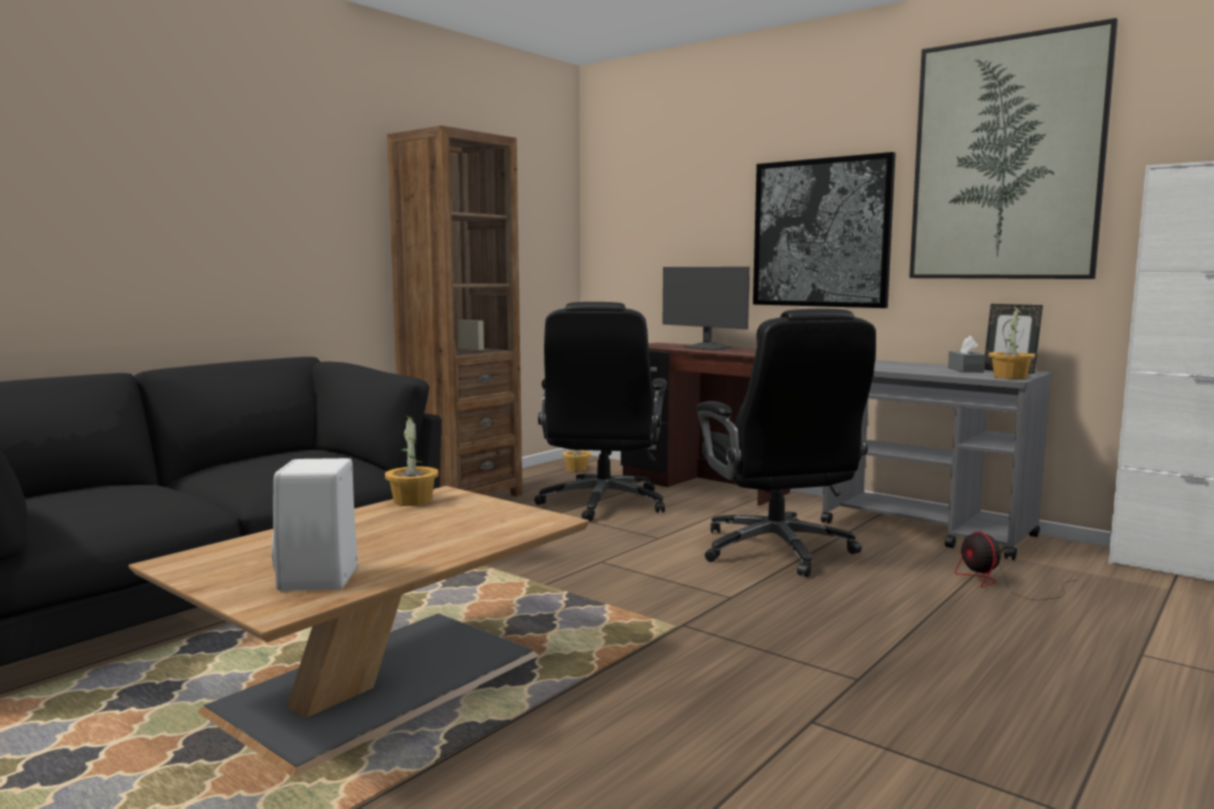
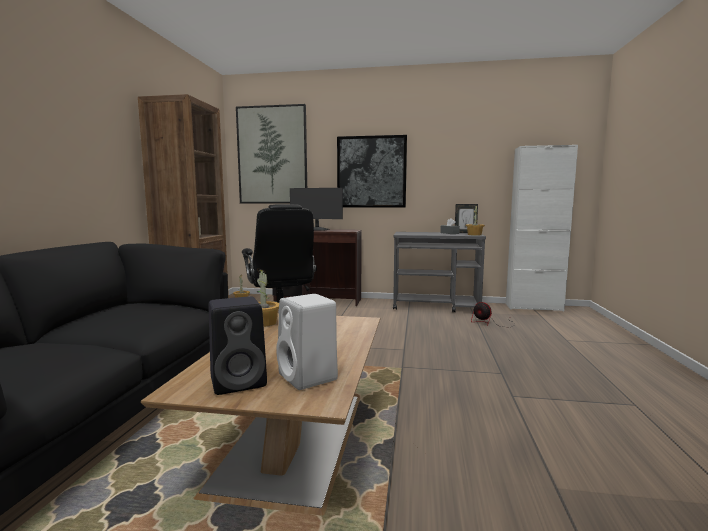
camera: 30 degrees left, 0 degrees up
black office chair [696,309,876,577] -> none
picture [909,18,1118,279] -> picture moved to [236,104,307,203]
none -> black speaker [208,296,267,395]

